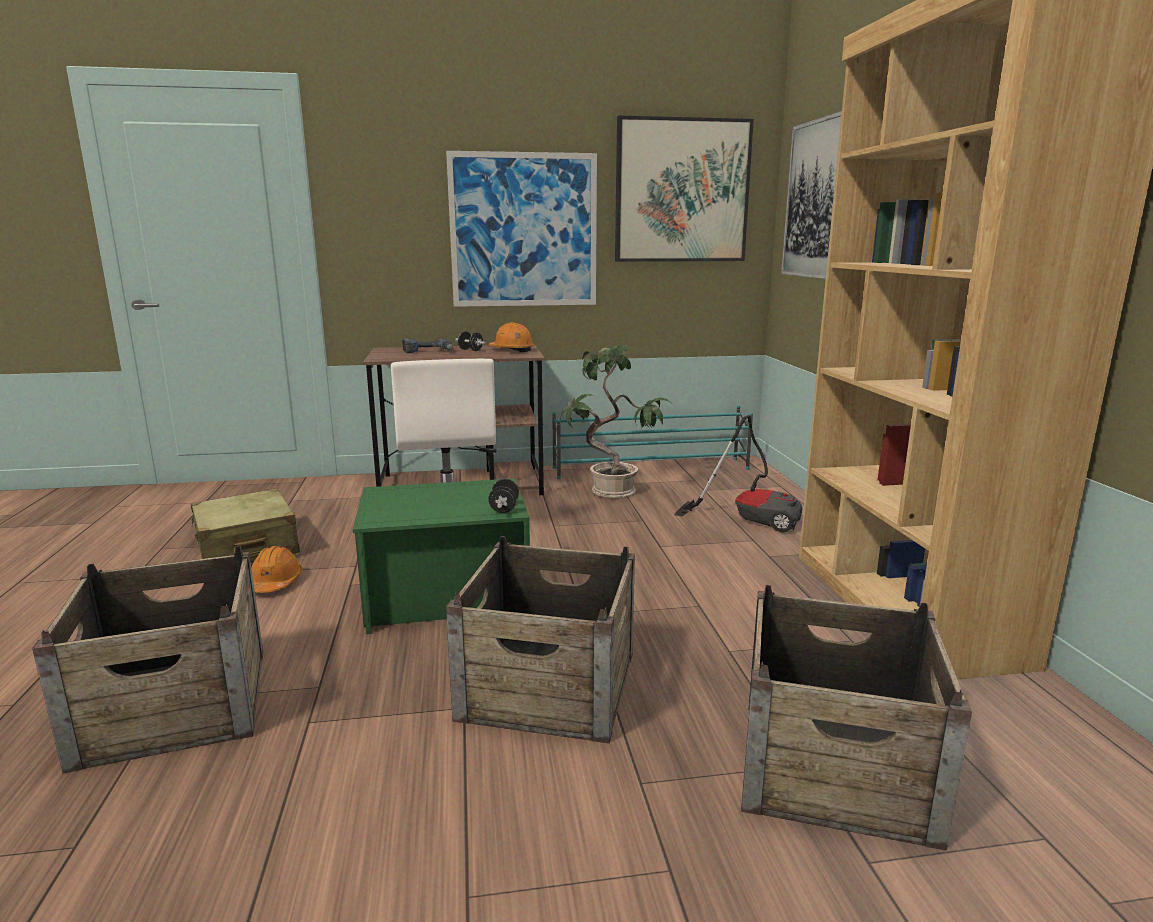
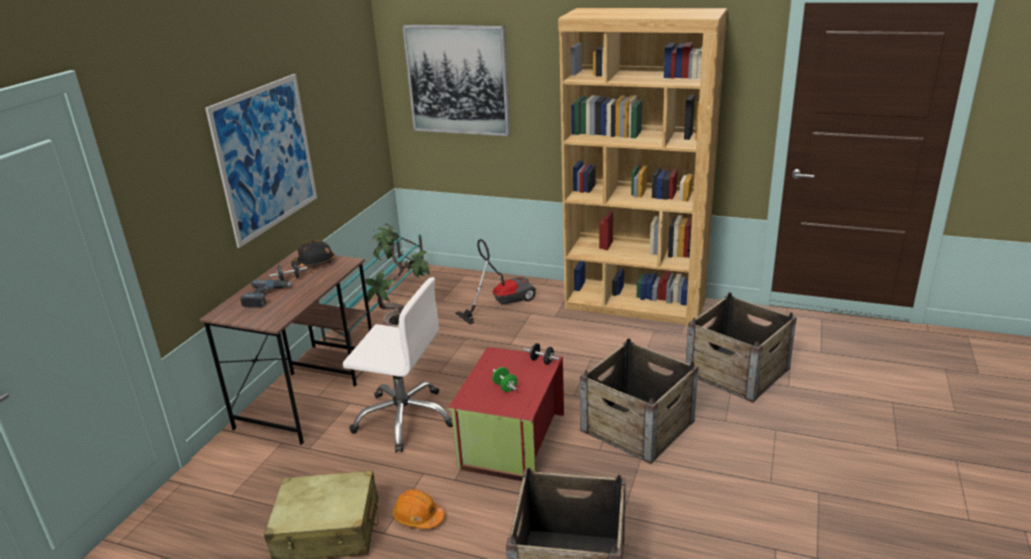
camera: 60 degrees left, 10 degrees up
green storage box [353,478,530,634] -> red storage box [448,347,564,481]
orange hard hat [489,322,535,352] -> black hard hat [291,240,335,268]
picture [615,116,754,262] -> none
none -> green dumbbell [492,367,517,392]

